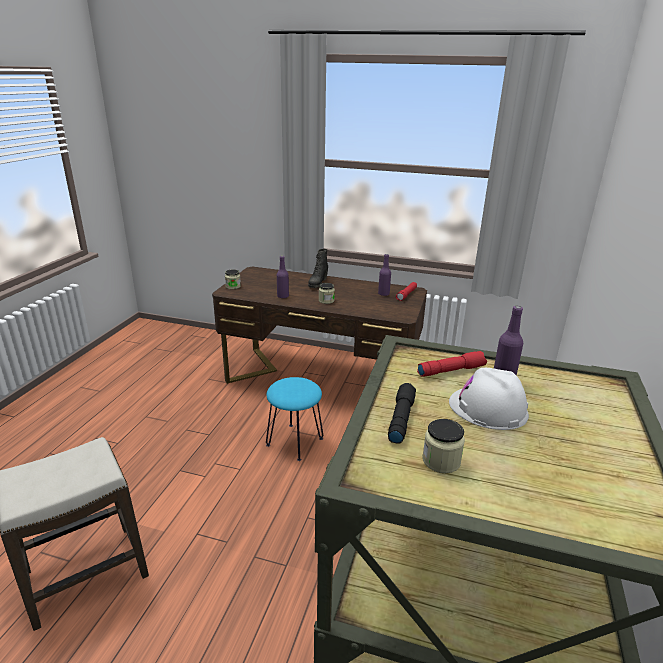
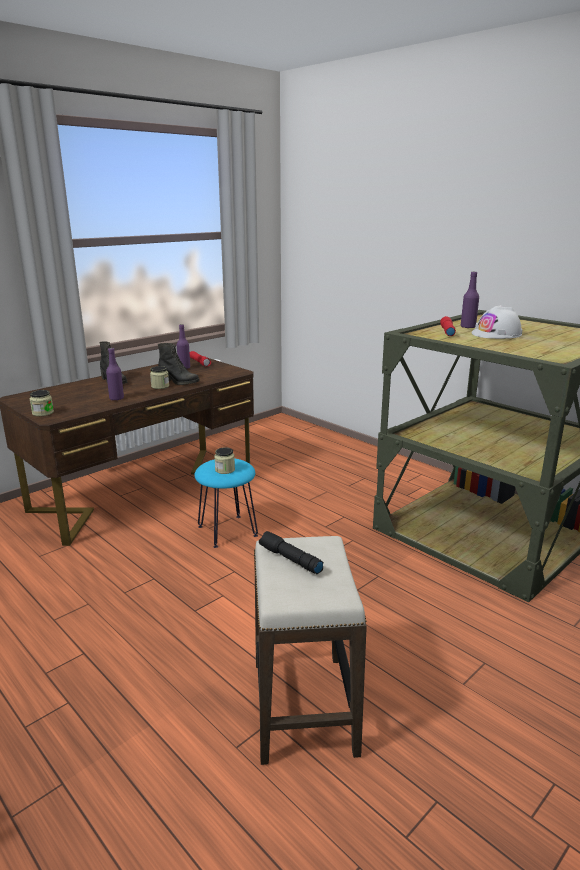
camera: 60 degrees left, 5 degrees down
black flashlight [388,383,416,444] -> black flashlight moved to [259,531,323,574]
jar [422,419,465,473] -> jar moved to [214,447,235,474]
none -> black boot [158,343,200,385]

